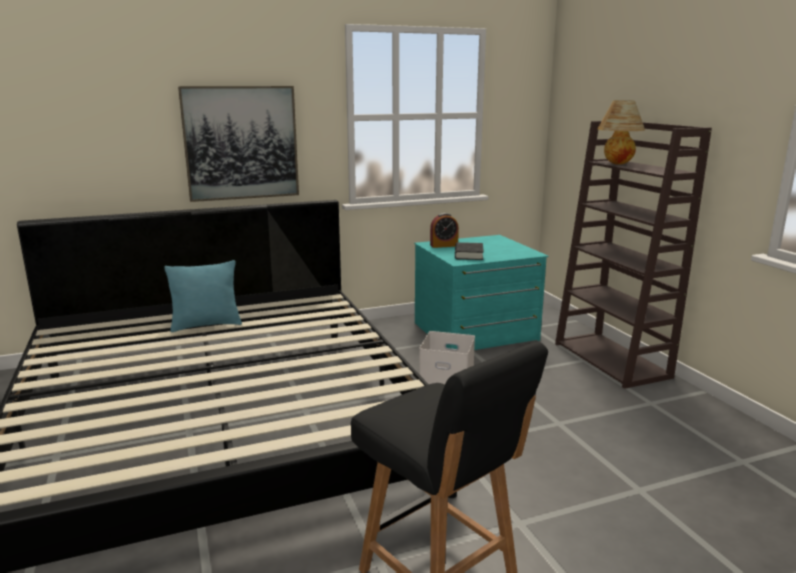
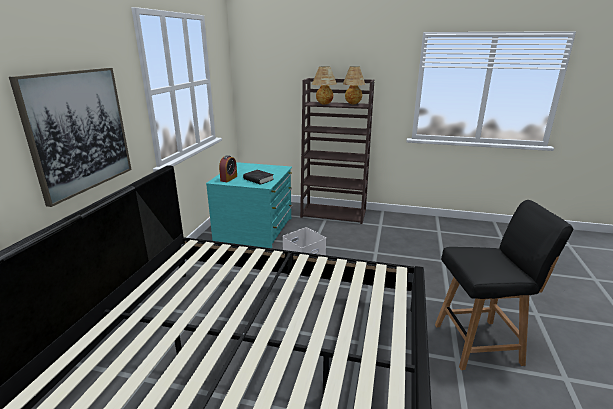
camera: 55 degrees left, 5 degrees up
turquoise pillow [164,260,242,332] -> none
none -> table lamp [343,66,365,104]

